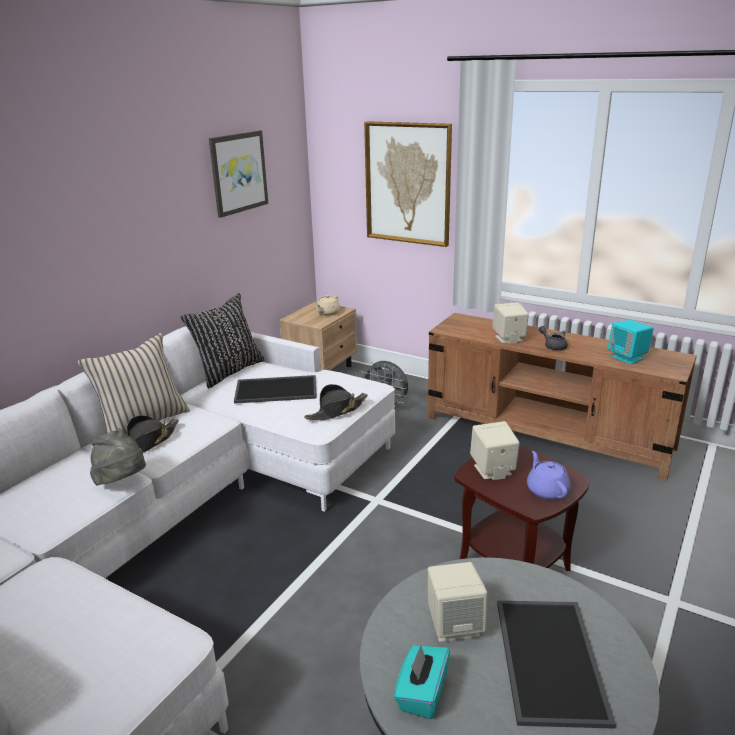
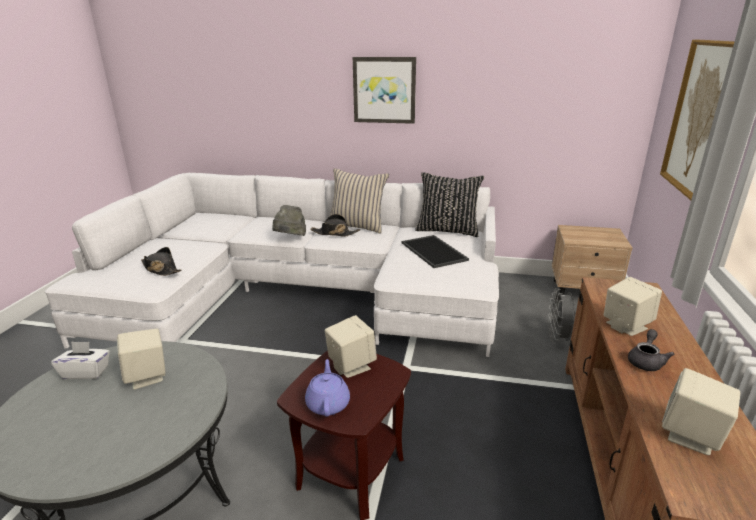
camera: 70 degrees right, 0 degrees up
picture [209,130,268,218] -> picture moved to [353,57,416,124]
black hat [304,384,368,420] -> black hat moved to [141,247,181,276]
beige teapot [316,295,340,316] -> none
turquoise tissue box [394,645,450,719] -> white tissue box [51,341,110,379]
tray [497,601,616,729] -> none
purple teapot [527,451,571,500] -> purple teapot turned 60 degrees counterclockwise [305,359,350,417]
turquoise speaker [608,320,653,364] -> beige speaker [662,368,740,455]

